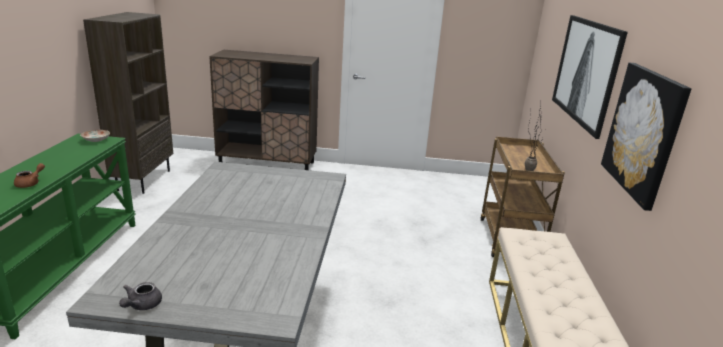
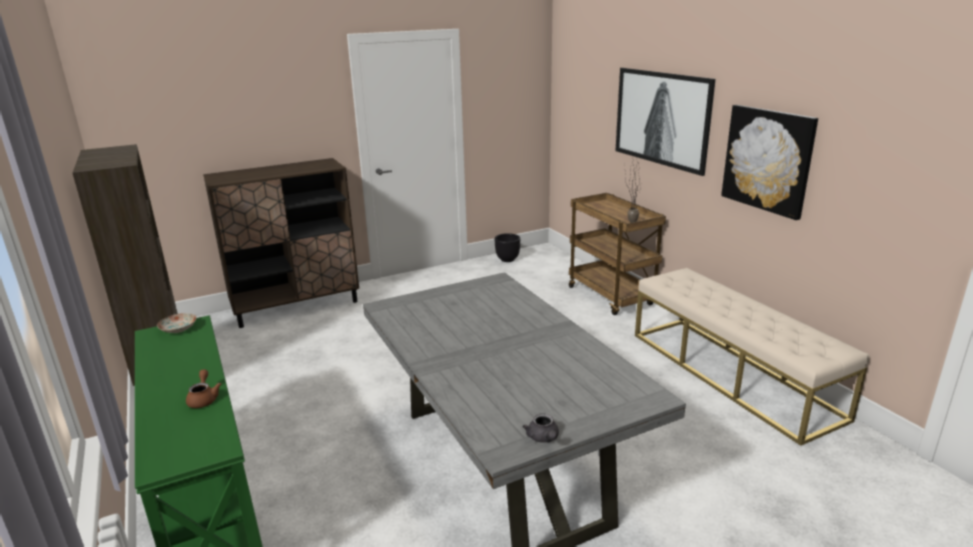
camera: 30 degrees left, 0 degrees up
none -> black planter [495,233,520,262]

